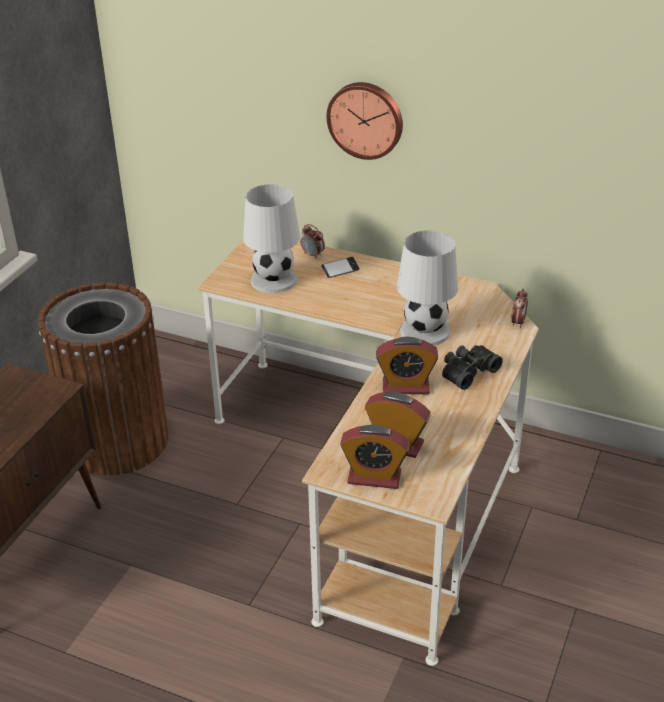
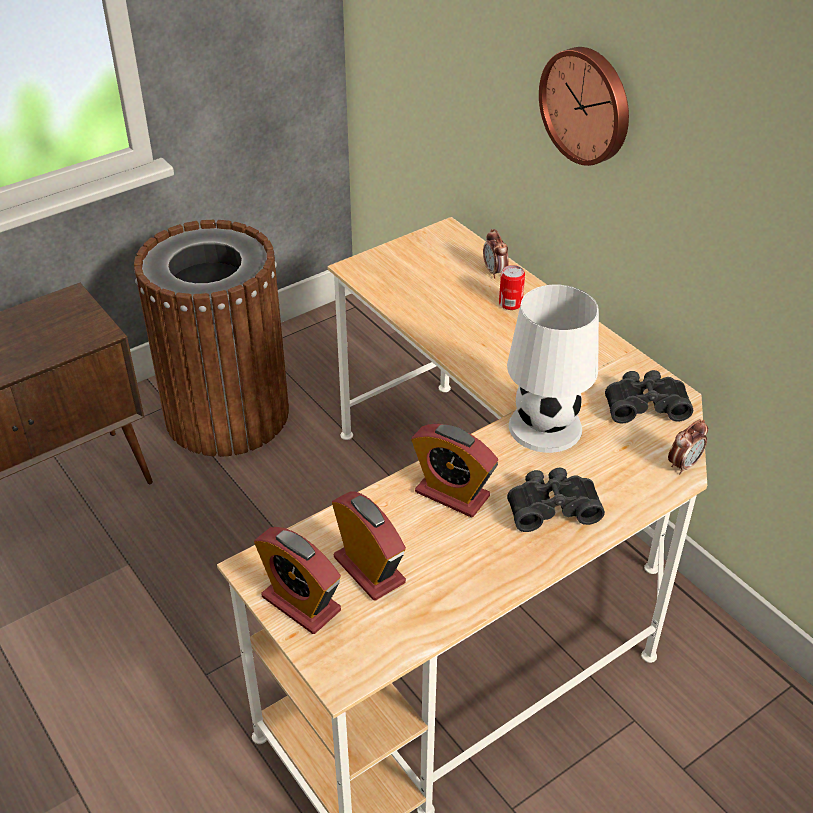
camera: 30 degrees right, 5 degrees up
white table lamp [243,184,300,293] -> none
phone [321,257,360,278] -> can [499,265,525,310]
none -> black binoculars [605,370,693,423]

